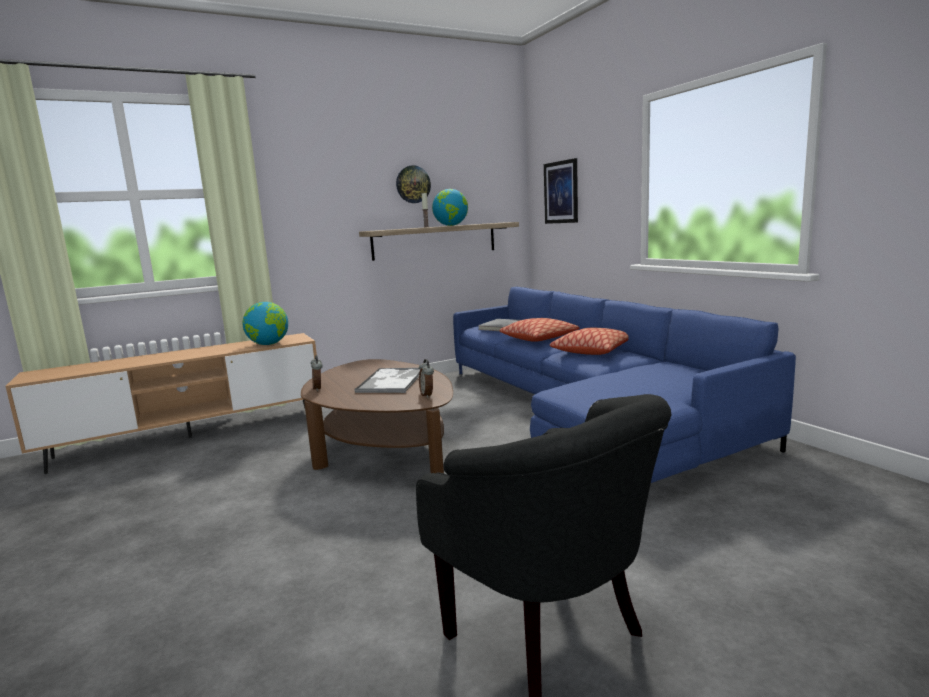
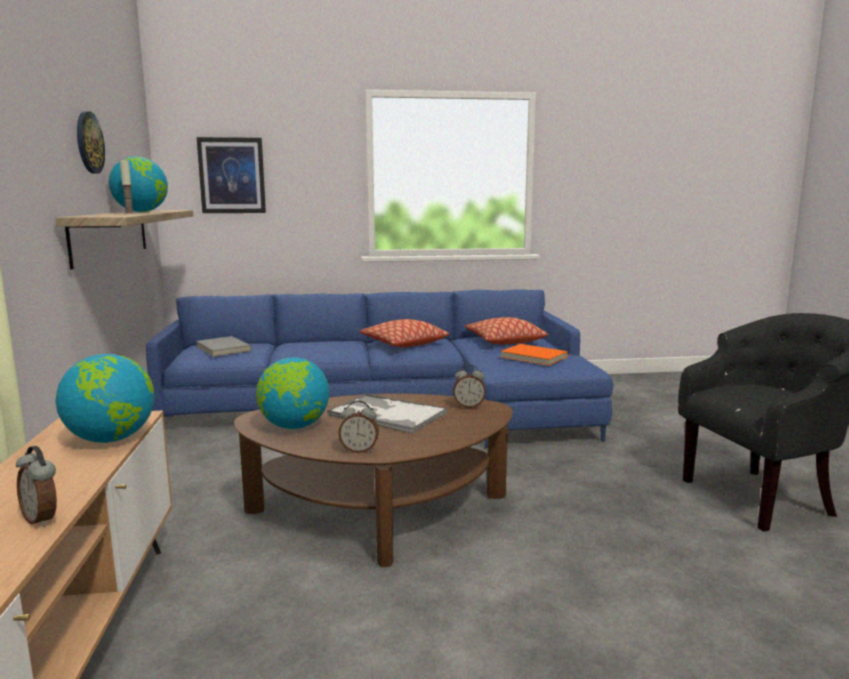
camera: 70 degrees left, 0 degrees up
pillow [500,318,580,342] -> pillow moved to [465,317,548,344]
none -> alarm clock [16,446,57,527]
none -> globe [256,357,329,429]
none -> orange book [501,344,568,366]

